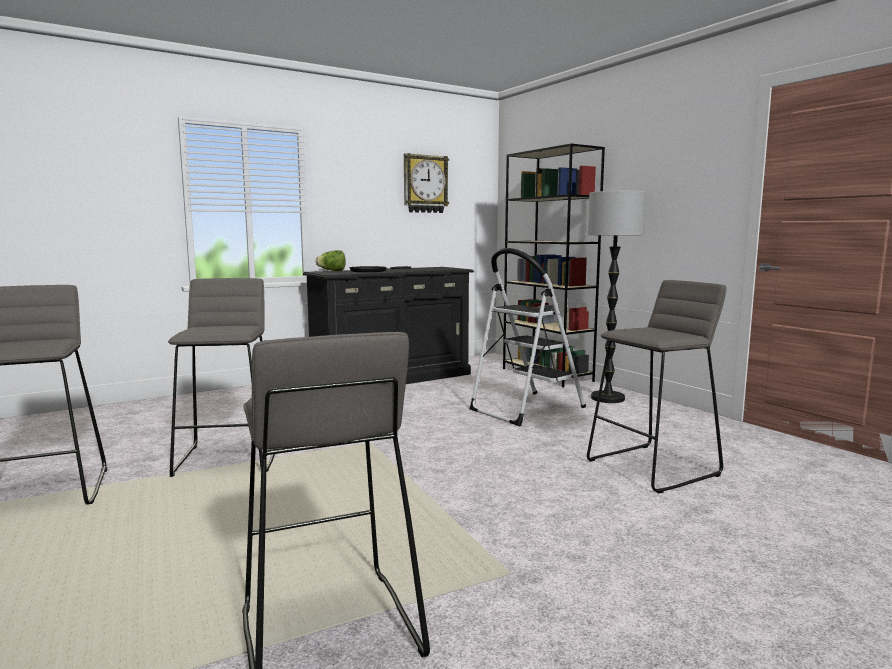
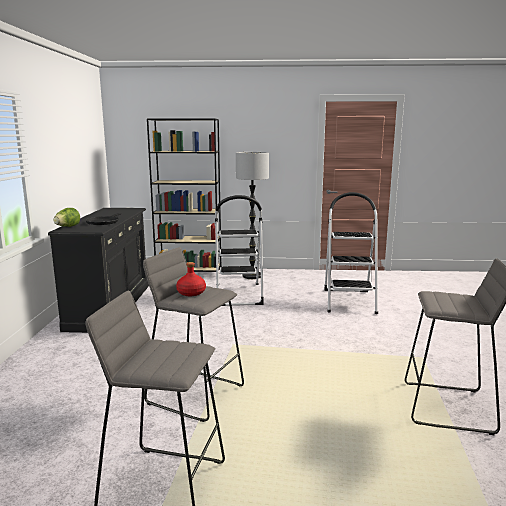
camera: 55 degrees left, 5 degrees up
wall clock [404,153,449,213] -> none
grey stool [587,280,726,493] -> step ladder [325,192,378,314]
none -> red bottle [176,262,206,296]

